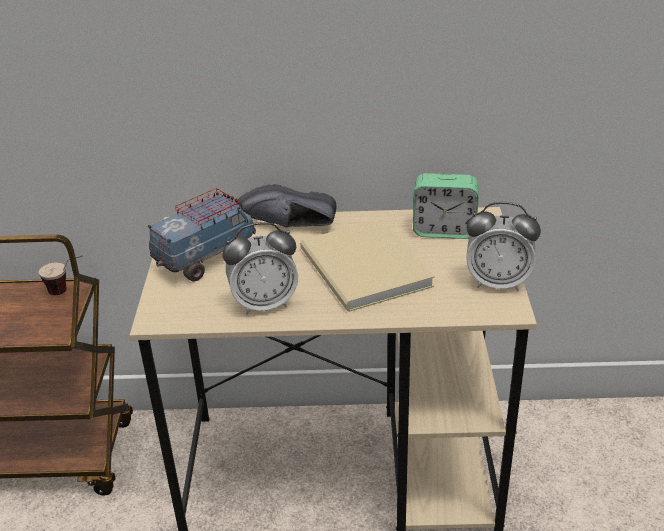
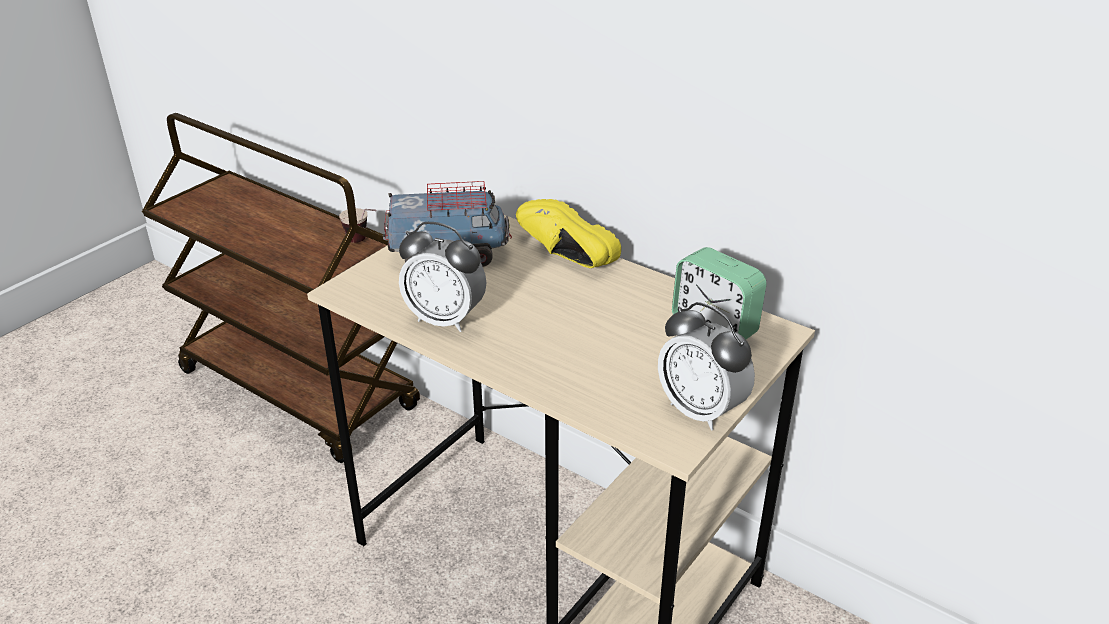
camera: 35 degrees right, 0 degrees up
black shoe [238,184,337,228] -> yellow shoe [516,199,621,268]
beige book [300,219,434,312] -> none

